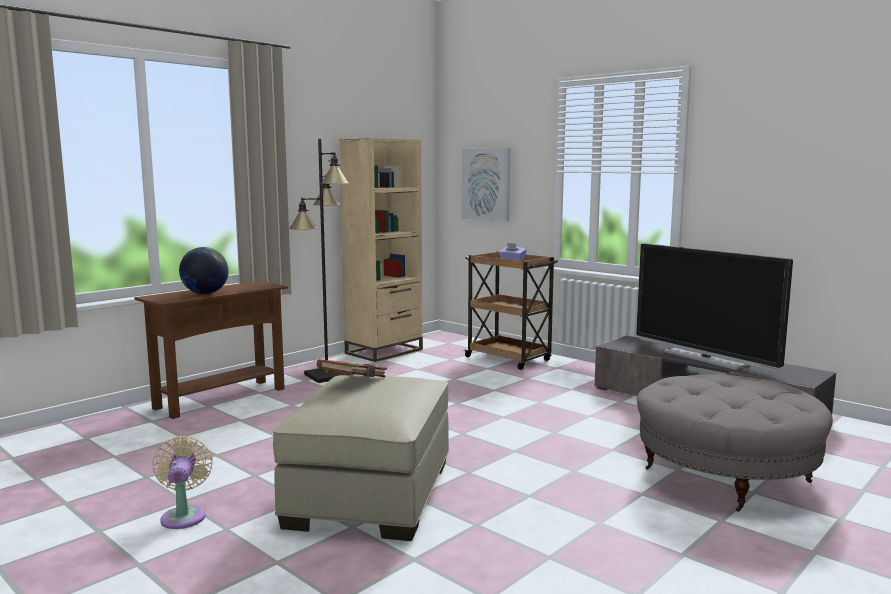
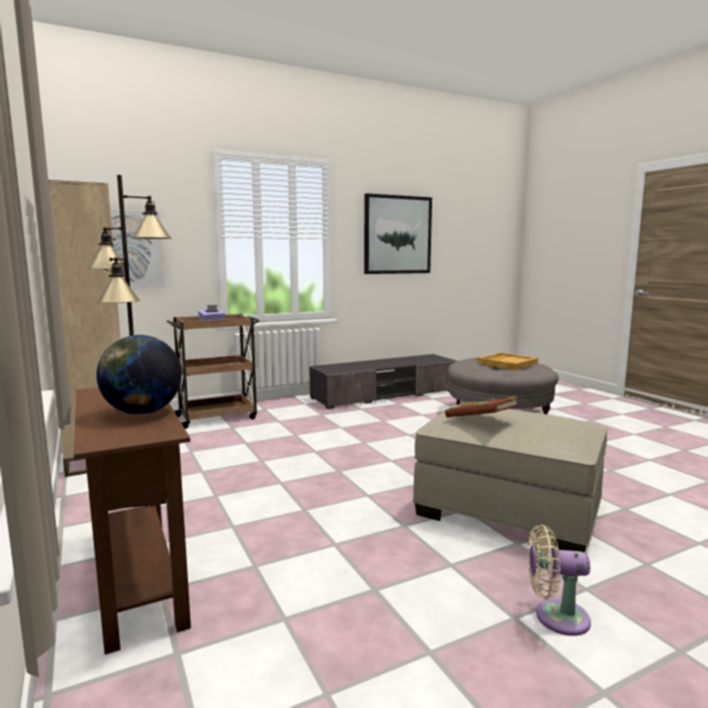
camera: 70 degrees left, 0 degrees up
television [636,243,793,371] -> none
none -> picture [364,193,432,274]
none -> beige tray [477,353,538,370]

